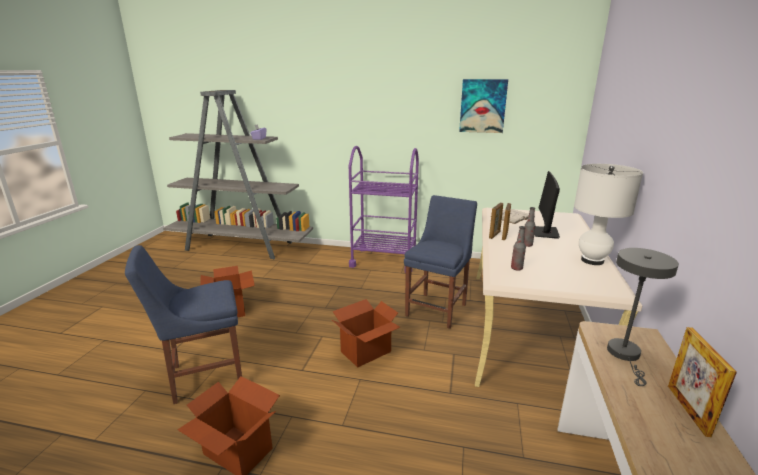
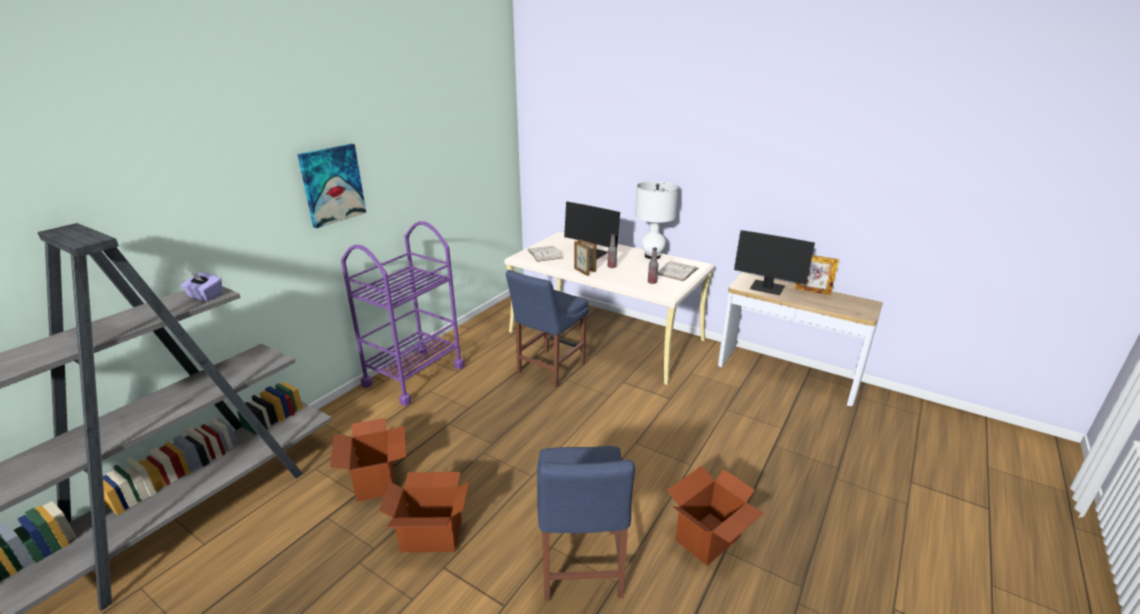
camera: 70 degrees left, 5 degrees up
cardboard box [332,299,400,368] -> cardboard box moved to [330,418,406,502]
blue chair [404,195,477,329] -> blue chair turned 105 degrees counterclockwise [506,270,589,388]
picture [459,79,508,133] -> picture moved to [297,144,366,228]
grey table lamp [607,248,679,386] -> monitor [734,230,815,295]
none -> white book [658,261,699,281]

